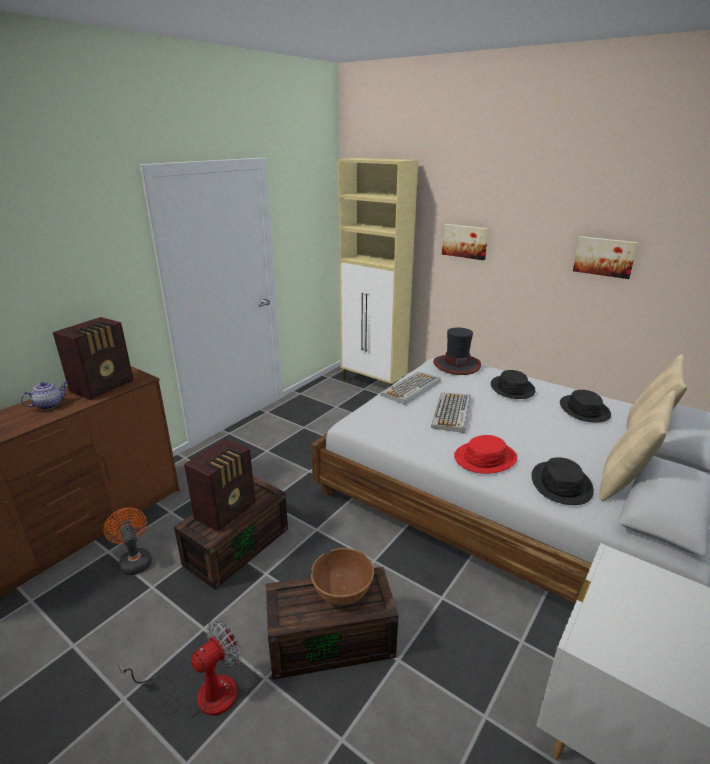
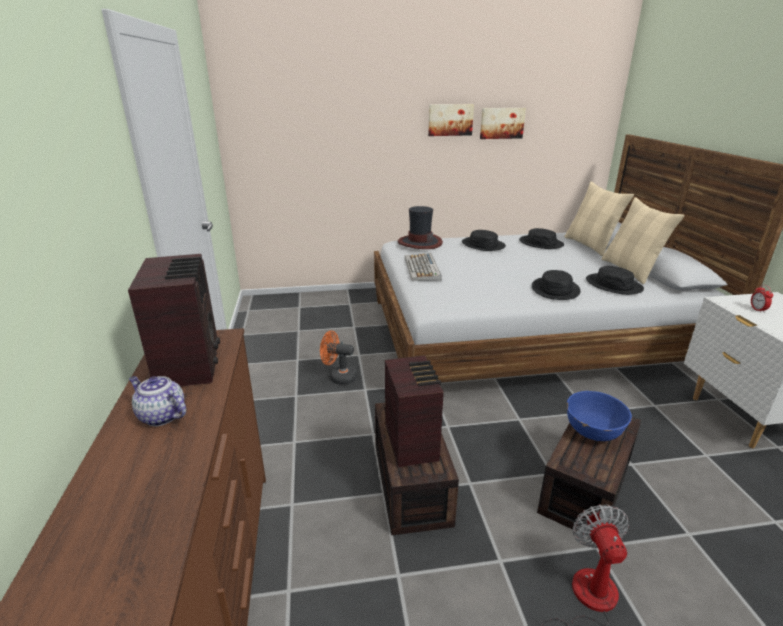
camera: 45 degrees left, 0 degrees up
teapot [20,381,67,410] -> teapot turned 60 degrees counterclockwise [129,376,186,426]
orange fan [103,508,152,575] -> orange fan moved to [320,331,357,385]
brown bowl [311,548,374,606] -> blue bowl [567,391,632,441]
beige cabinet [338,158,418,386] -> none
keyboard [431,392,471,433] -> none
picture [442,224,489,260] -> picture moved to [428,104,474,136]
red hat [454,435,517,474] -> black hat [532,270,581,300]
none -> alarm clock [751,285,773,313]

